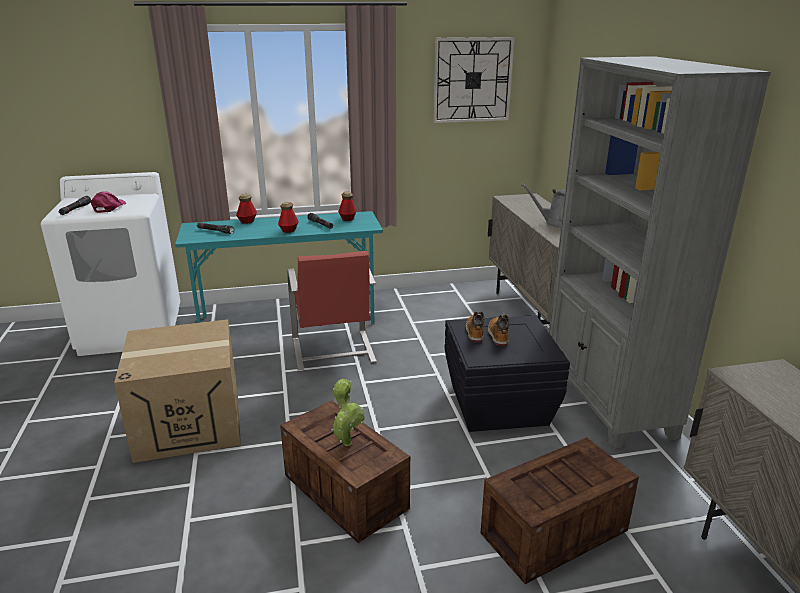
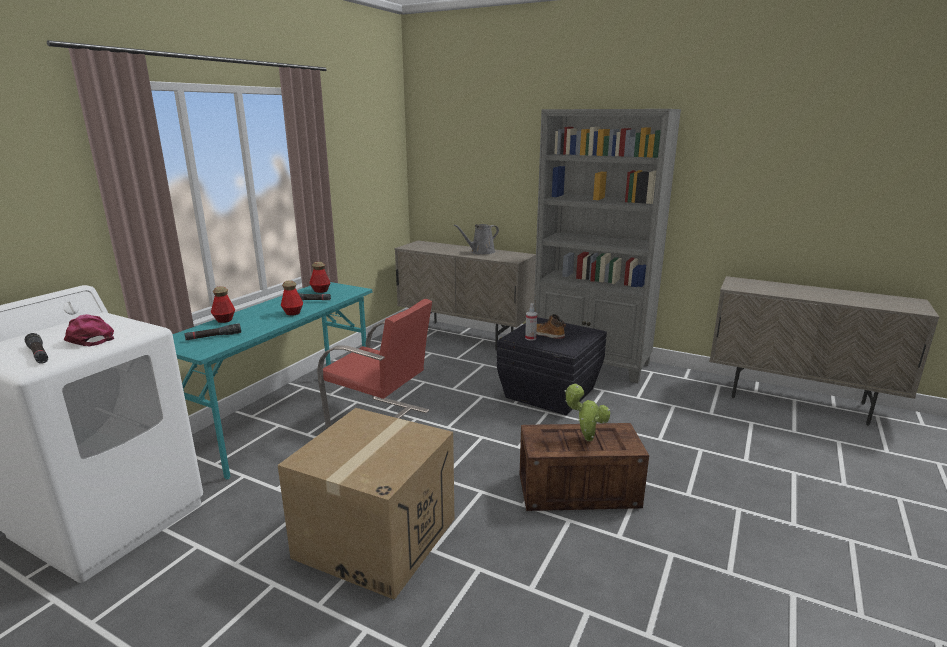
camera: 50 degrees left, 5 degrees down
wall clock [433,37,515,123] -> none
boot [466,312,484,343] -> spray bottle [525,303,537,341]
crate [481,437,639,584] -> none

